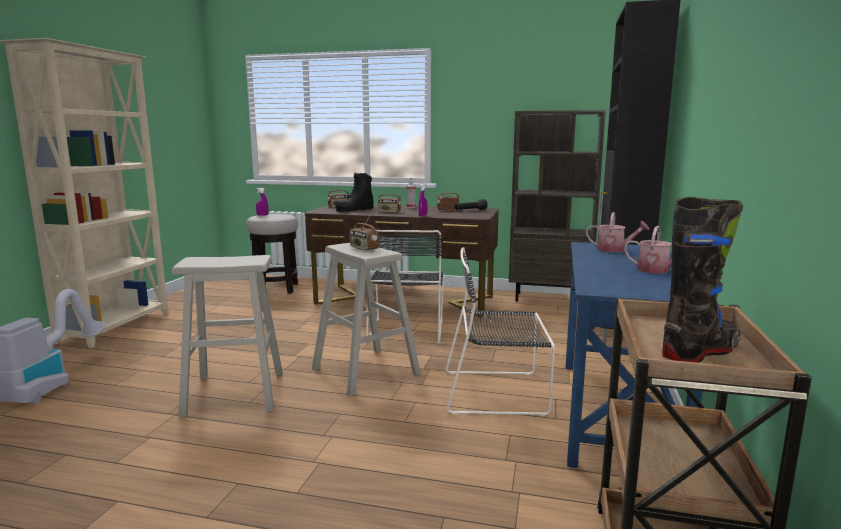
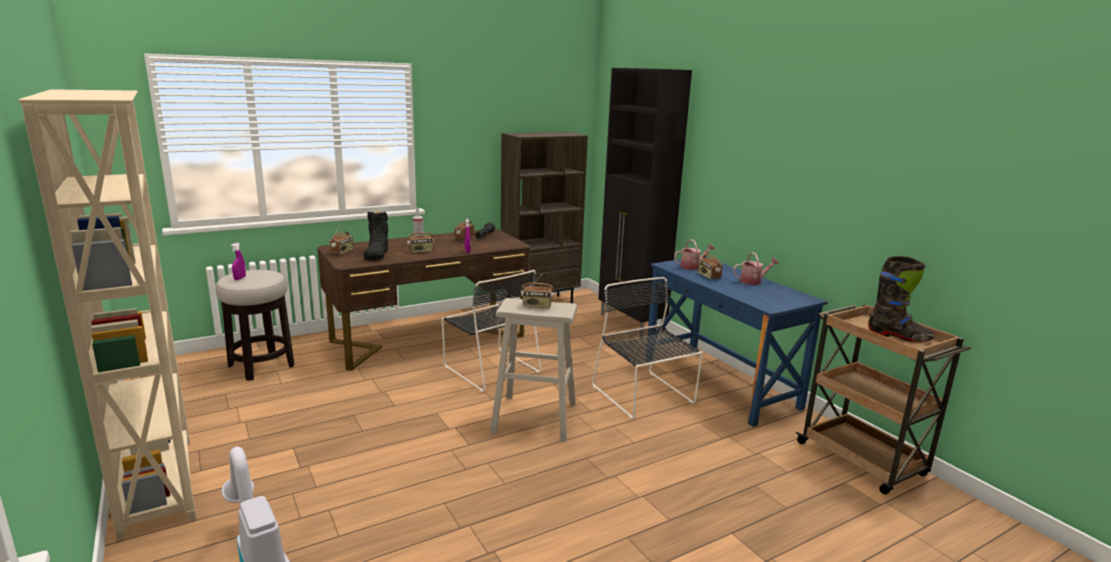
camera: 45 degrees left, 5 degrees up
beige stool [172,255,283,418] -> none
black chair [446,247,555,416] -> black chair turned 105 degrees clockwise [592,277,703,419]
black boot [662,197,743,363] -> black boot turned 105 degrees clockwise [868,256,935,342]
none -> radio [698,250,722,279]

